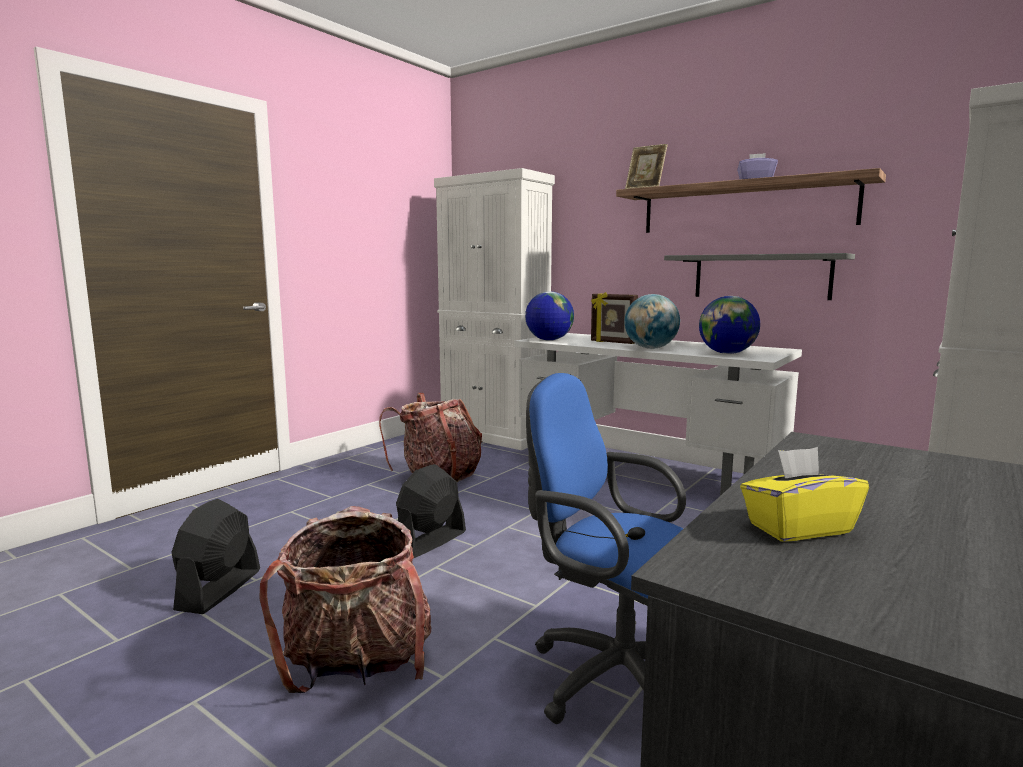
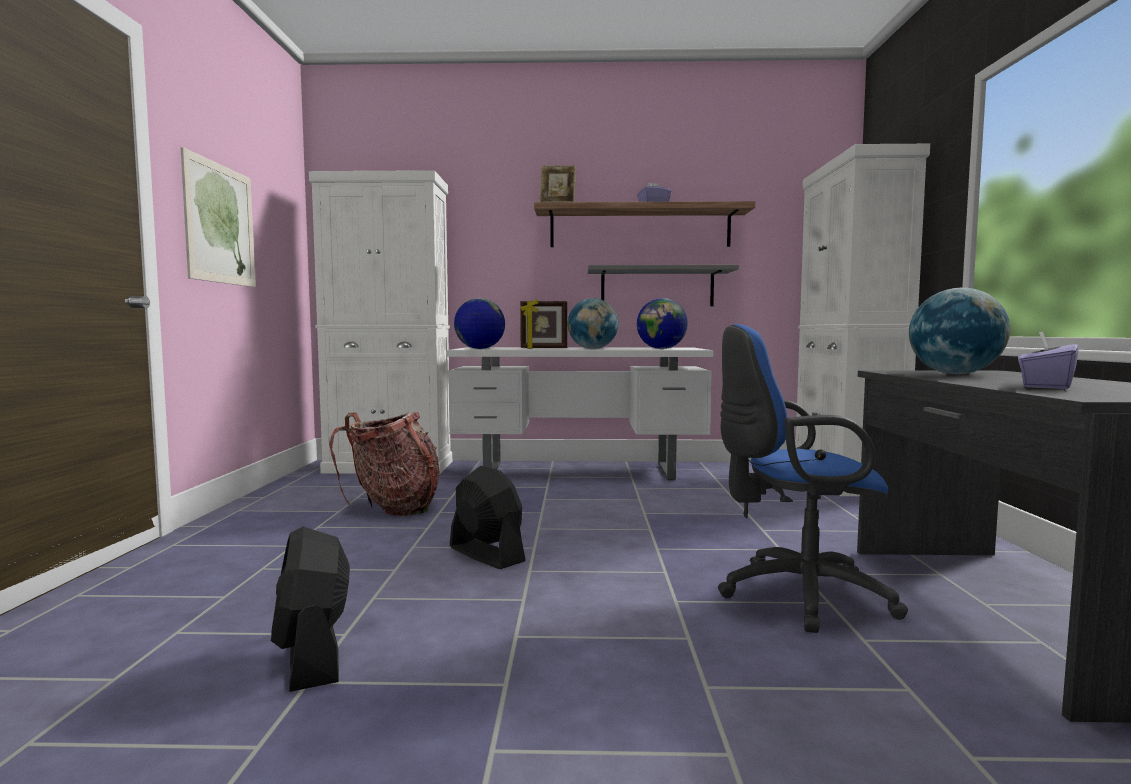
camera: 35 degrees left, 5 degrees down
backpack [259,506,431,693] -> none
black fan [396,464,466,558] -> black fan turned 135 degrees clockwise [450,466,526,569]
yellow tissue box [740,447,869,542] -> purple tissue box [1018,331,1079,389]
none -> picture [181,147,256,287]
none -> globe [909,288,1010,374]

